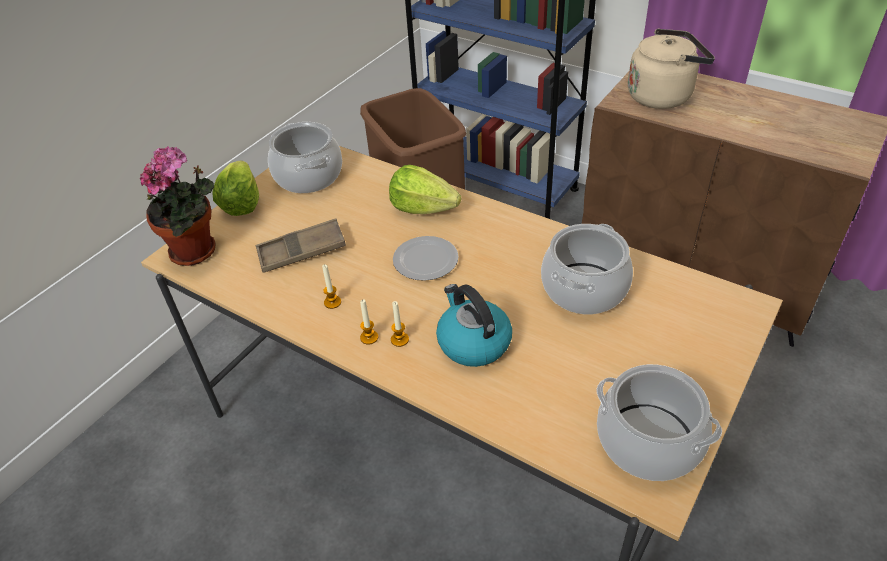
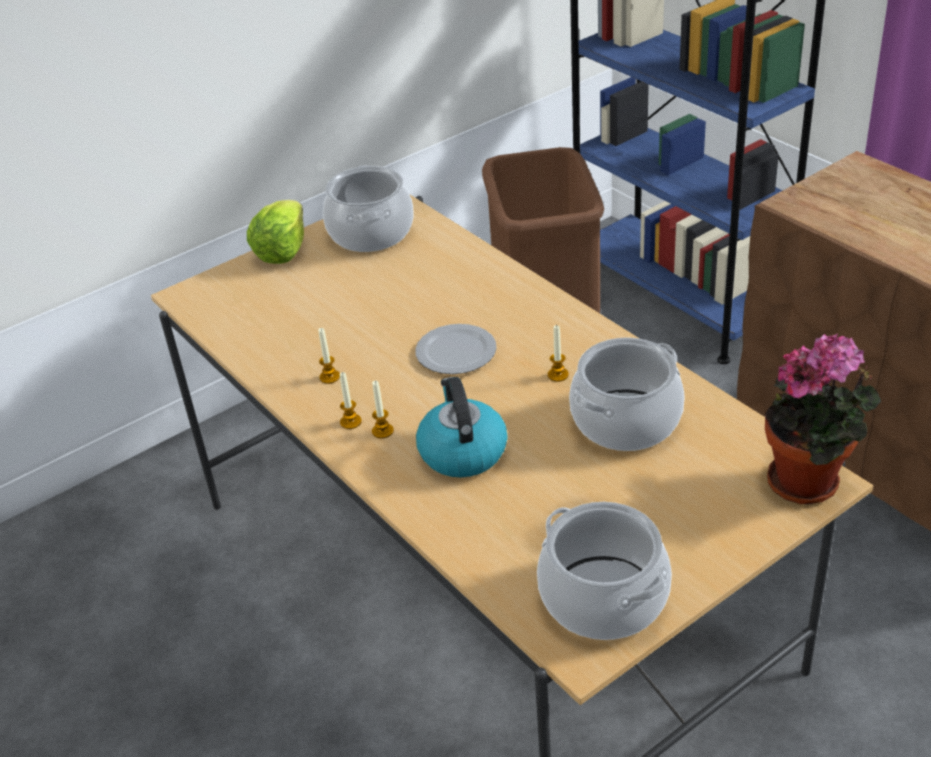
camera: 20 degrees right, 5 degrees down
potted plant [140,146,216,266] -> potted plant moved to [765,334,881,504]
brown tray [256,218,346,273] -> none
lettuce [389,165,461,214] -> none
beige kettle [628,29,715,109] -> none
none -> candle [548,325,569,382]

